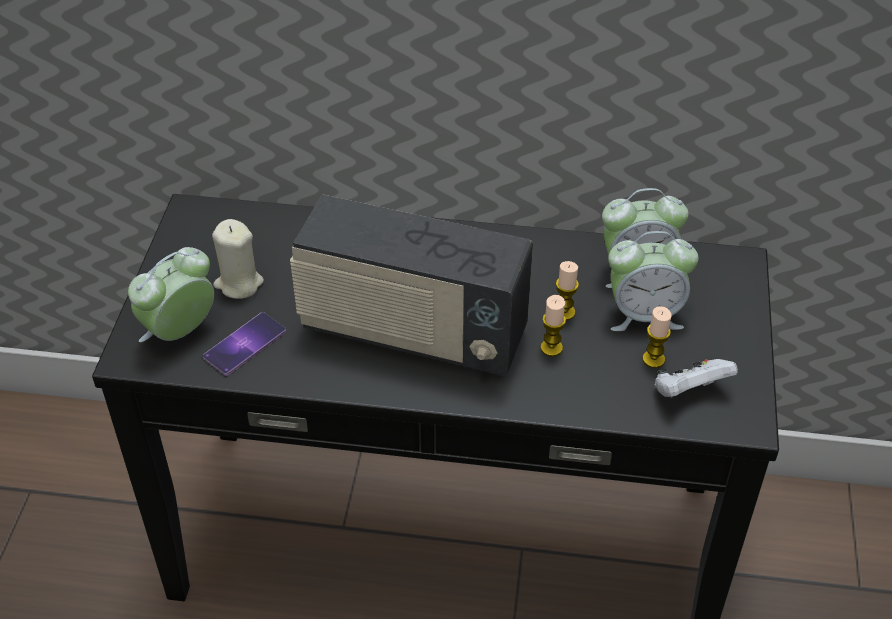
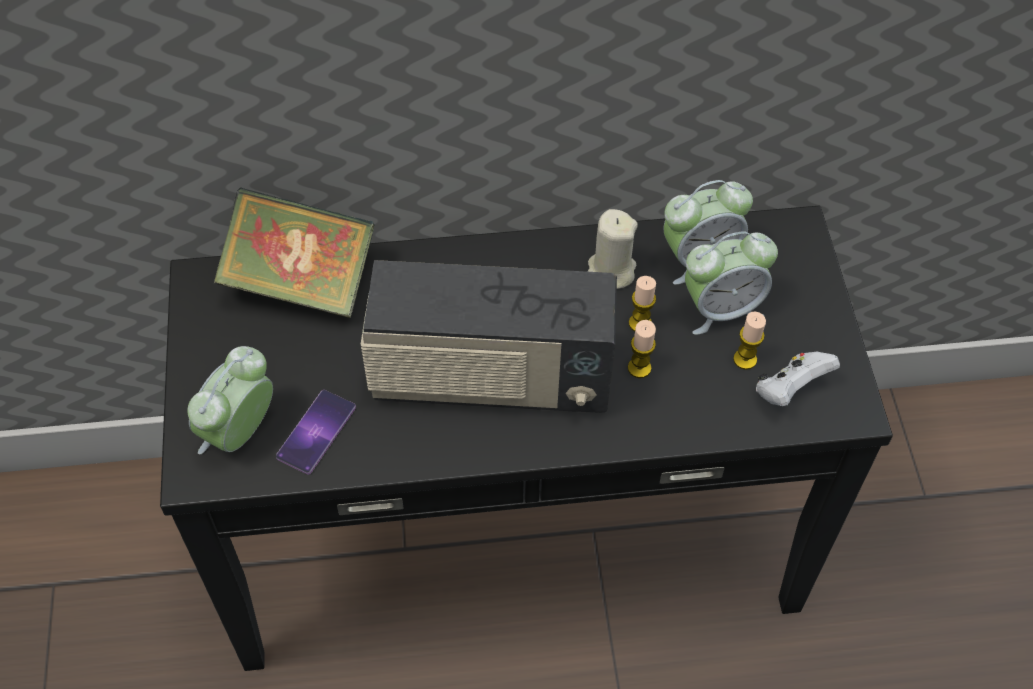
camera: 15 degrees left, 10 degrees up
beige candle [212,219,264,299] -> beige candle moved to [587,209,638,289]
none -> book [214,188,375,318]

